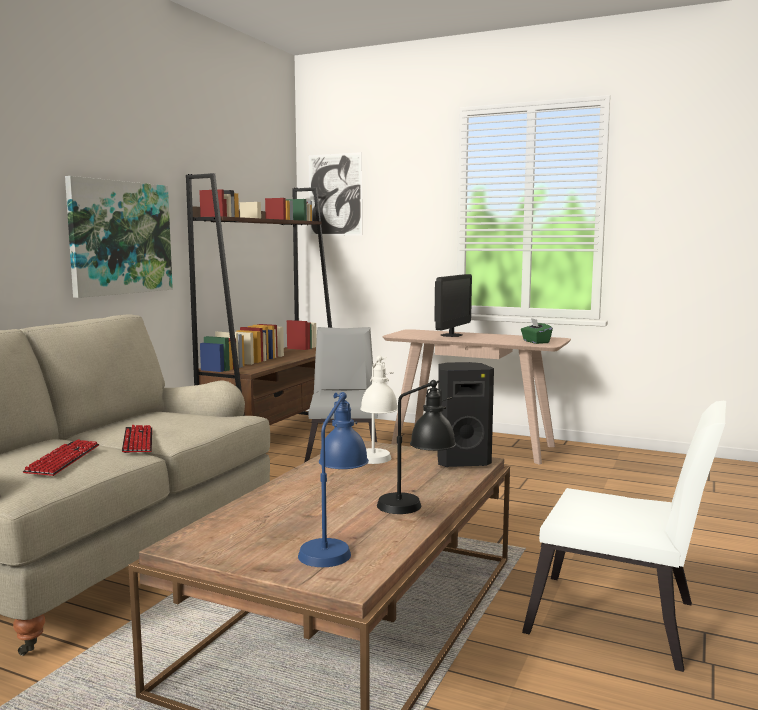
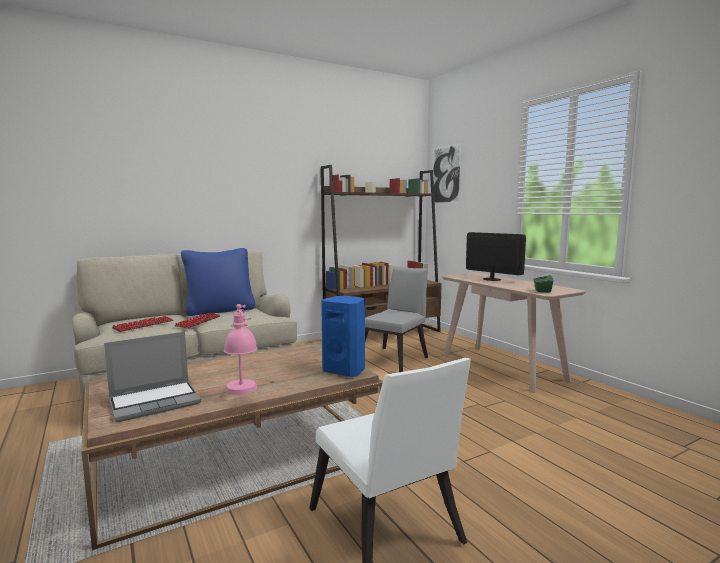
camera: 35 degrees right, 0 degrees up
picture [65,176,173,298] -> none
blue table lamp [298,392,369,567] -> laptop [104,332,201,422]
white table lamp [360,356,398,464] -> none
black table lamp [377,380,456,514] -> pink table lamp [224,304,257,395]
monitor [434,274,472,337] -> monitor turned 105 degrees counterclockwise [466,232,526,281]
black speaker [437,362,494,467] -> blue speaker [321,296,365,377]
none -> blue pillow [181,248,255,316]

